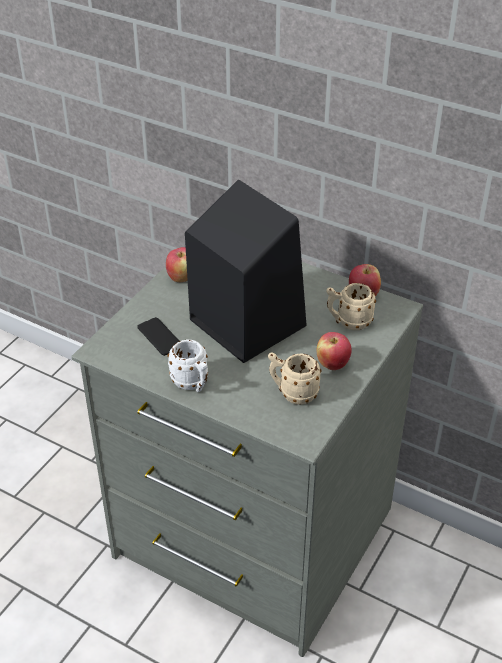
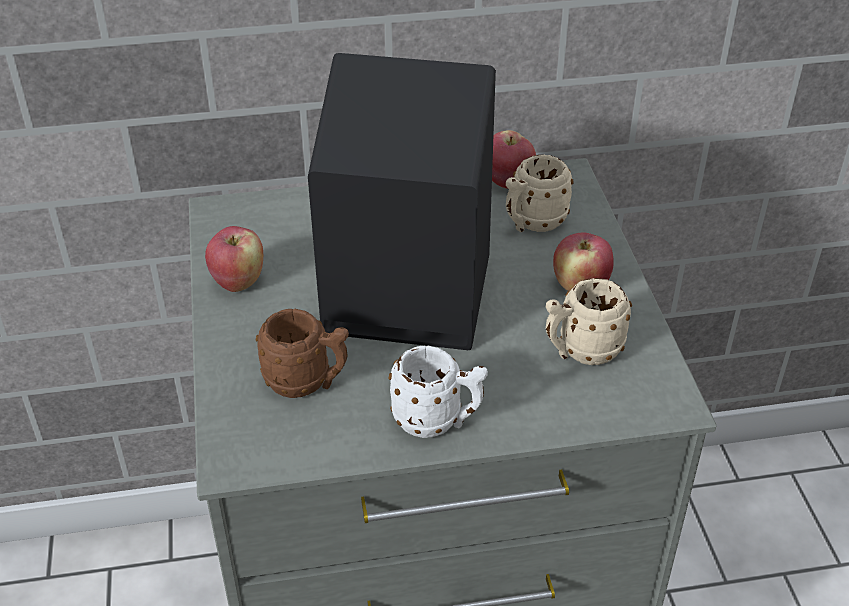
camera: 40 degrees left, 0 degrees up
phone [137,317,179,356] -> brown mug [256,309,349,398]

